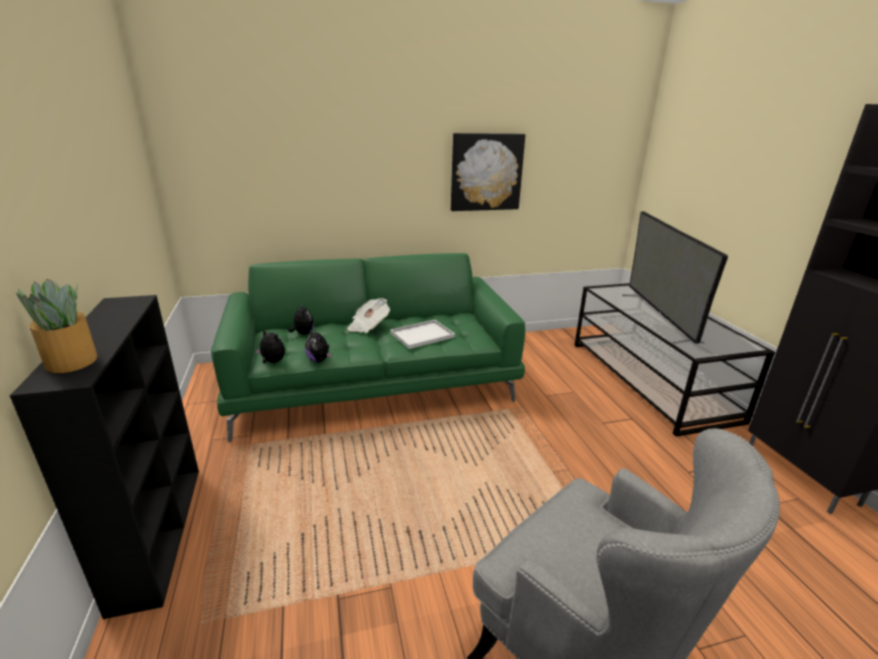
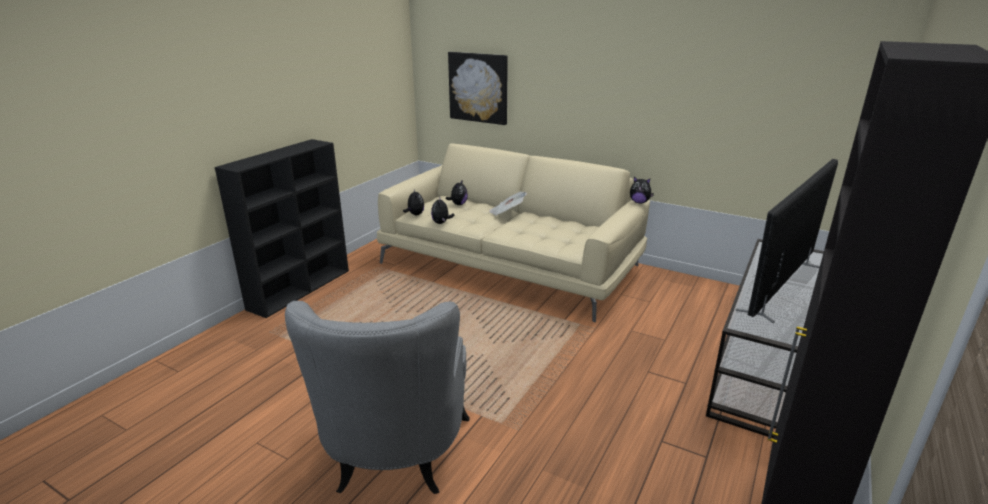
camera: 45 degrees right, 0 degrees up
potted plant [16,279,98,373] -> none
green sofa [211,253,525,442] -> beige sofa [377,144,650,322]
white tray [390,319,455,349] -> none
picture [451,133,525,211] -> picture moved to [448,52,508,125]
none -> plush toy [630,177,654,203]

